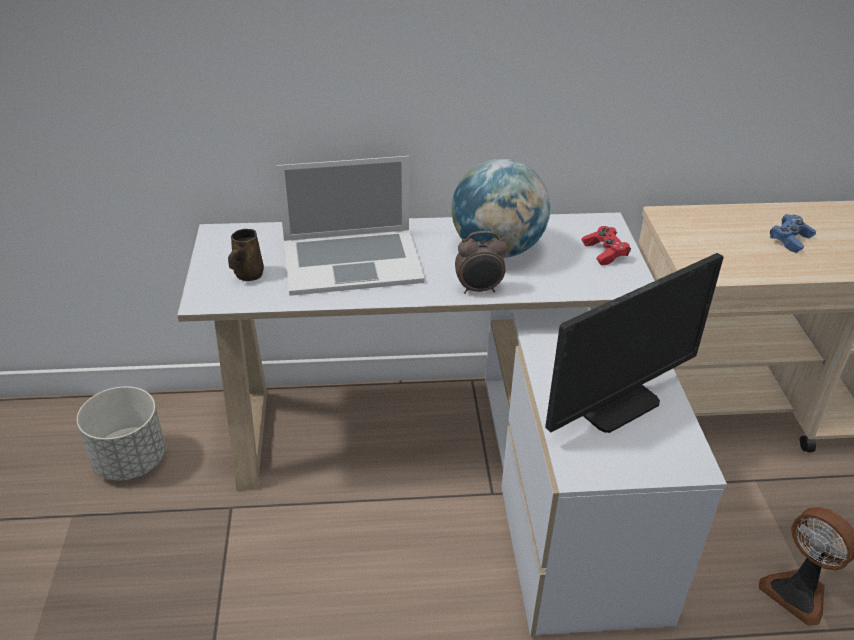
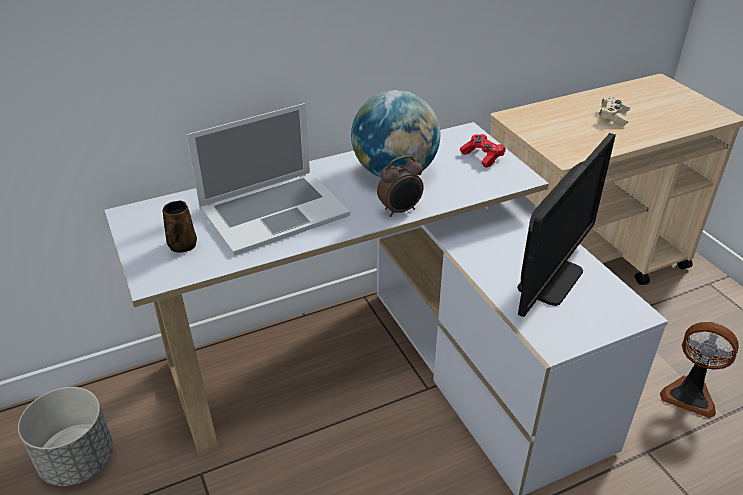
camera: 20 degrees left, 0 degrees up
blue game controller [770,214,816,253] -> beige game controller [600,97,630,126]

